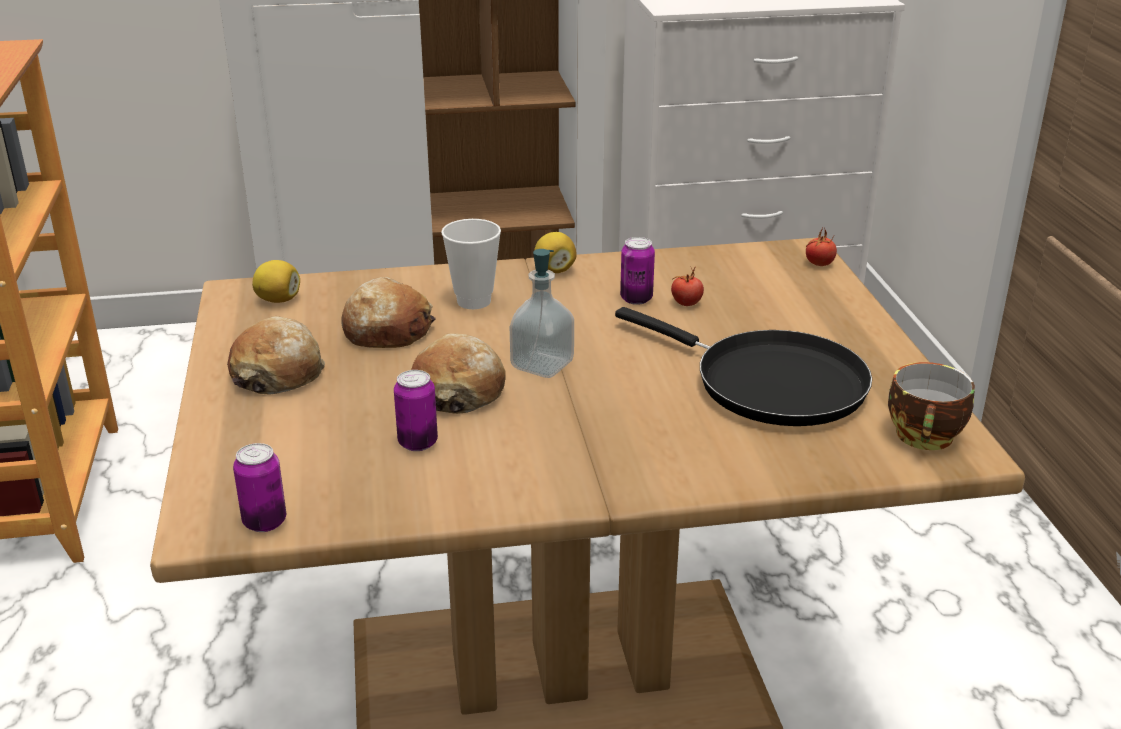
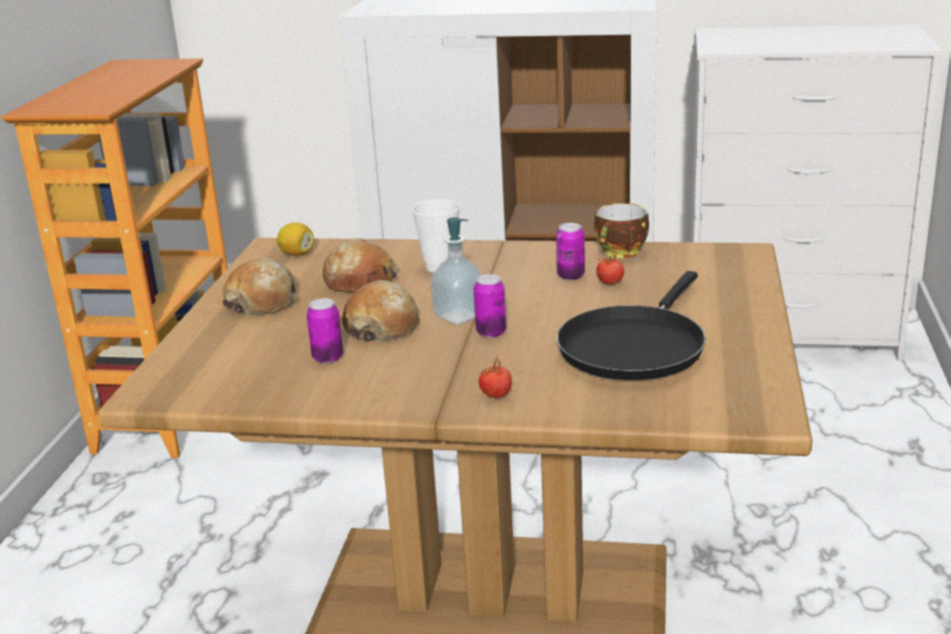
camera: 20 degrees right, 5 degrees down
can [233,443,286,532] -> can moved to [473,274,506,338]
lemon [534,232,577,273] -> none
black frying pan [615,307,872,426] -> black frying pan turned 60 degrees clockwise [557,271,706,380]
tomato [806,227,837,266] -> tomato moved to [479,355,512,398]
cup [888,362,975,450] -> cup moved to [594,203,649,258]

